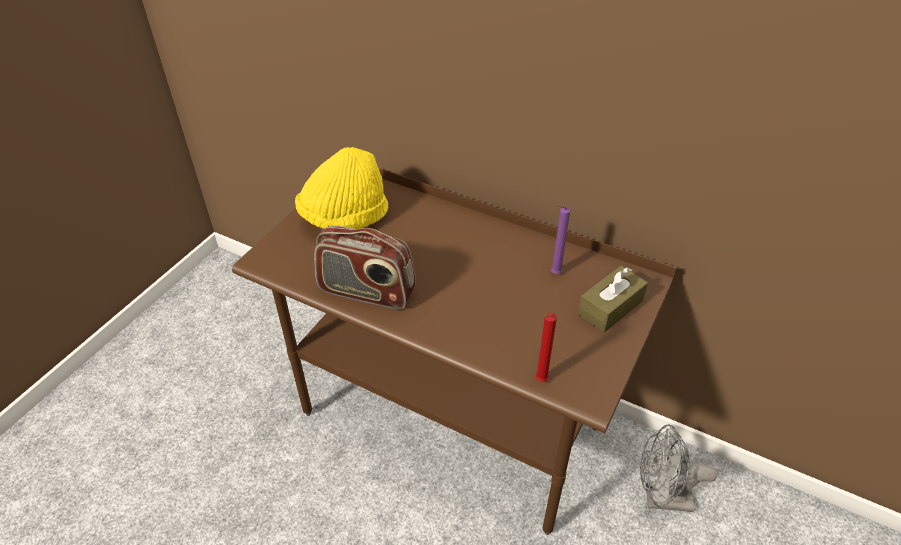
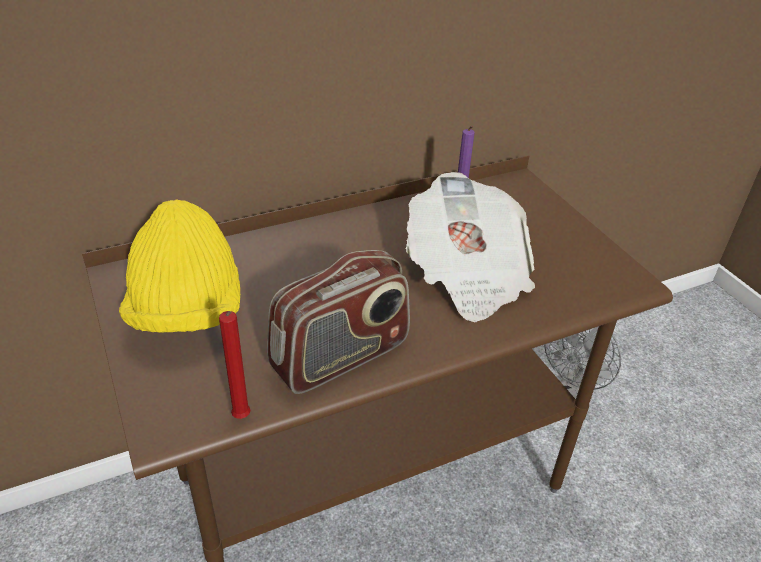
camera: 55 degrees left, 5 degrees down
red candle [535,313,557,382] -> red candle moved to [219,311,251,419]
brown tissue box [578,266,648,333] -> none
none -> newspaper [406,172,535,322]

